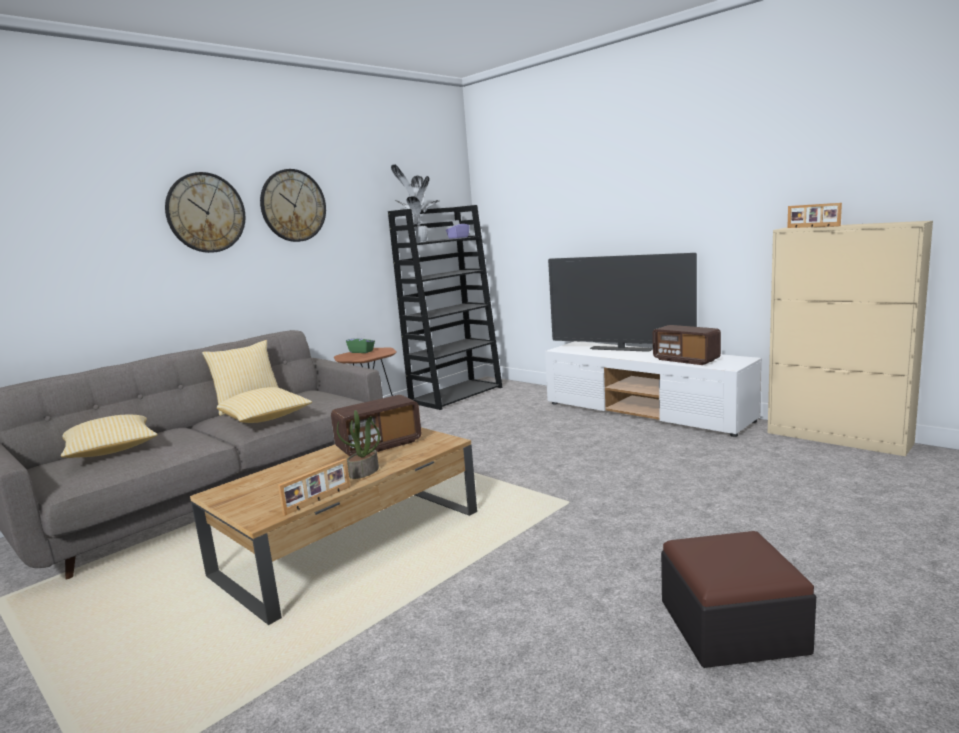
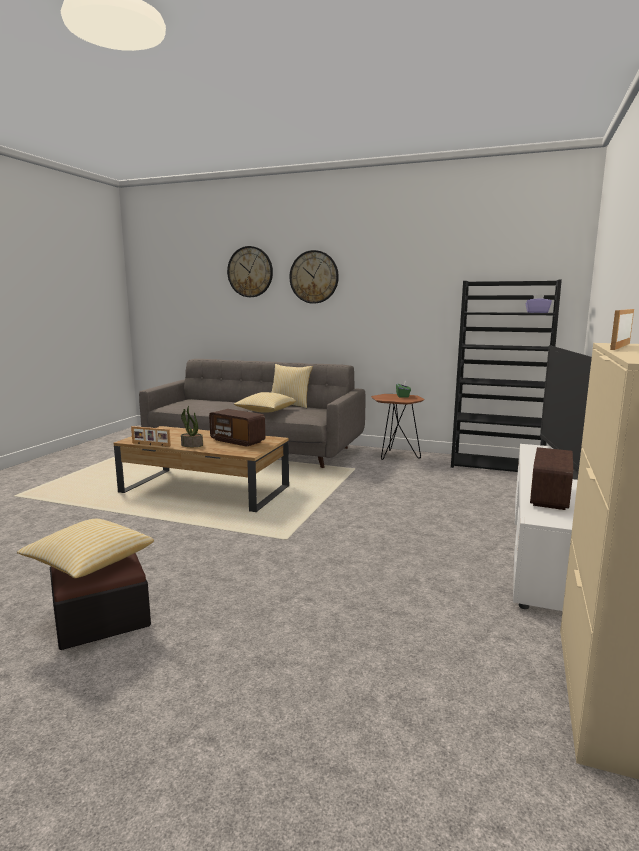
camera: 65 degrees right, 0 degrees up
pillow [61,415,157,458] -> pillow moved to [17,519,154,578]
wall clock [260,169,326,242] -> wall clock moved to [227,246,273,297]
potted plant [391,164,440,243] -> none

